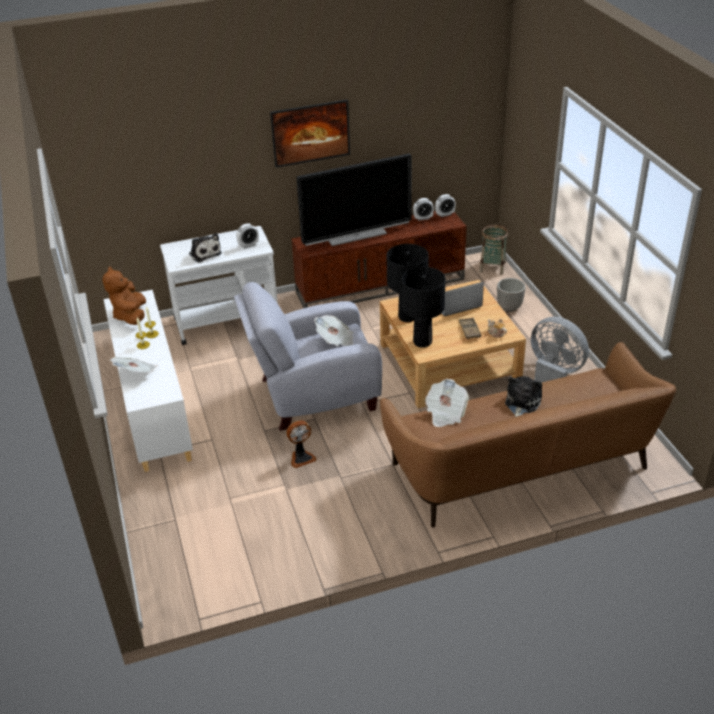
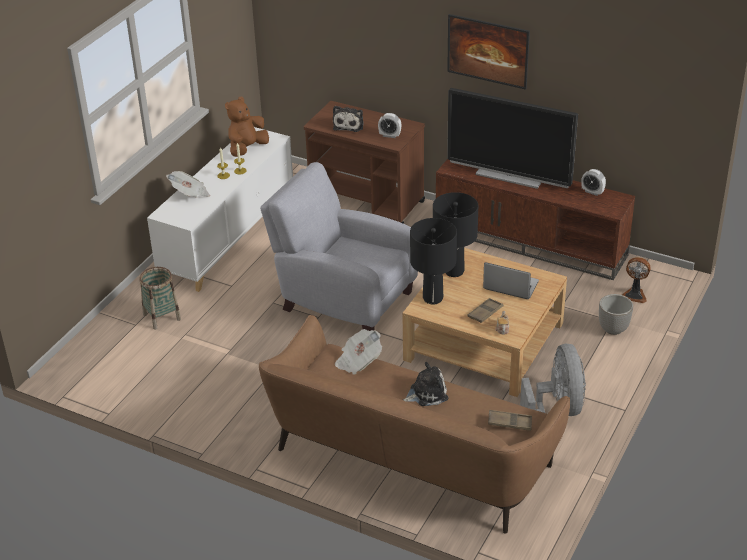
camera: 45 degrees right, 0 degrees up
white cart [160,226,278,345] -> brown cart [304,101,425,224]
fan [286,420,317,468] -> fan moved to [622,257,650,303]
newspaper [314,315,354,346] -> none
alarm clock [435,194,456,217] -> none
basket [479,225,508,275] -> basket moved to [140,267,181,330]
none -> brown tray [488,410,532,431]

